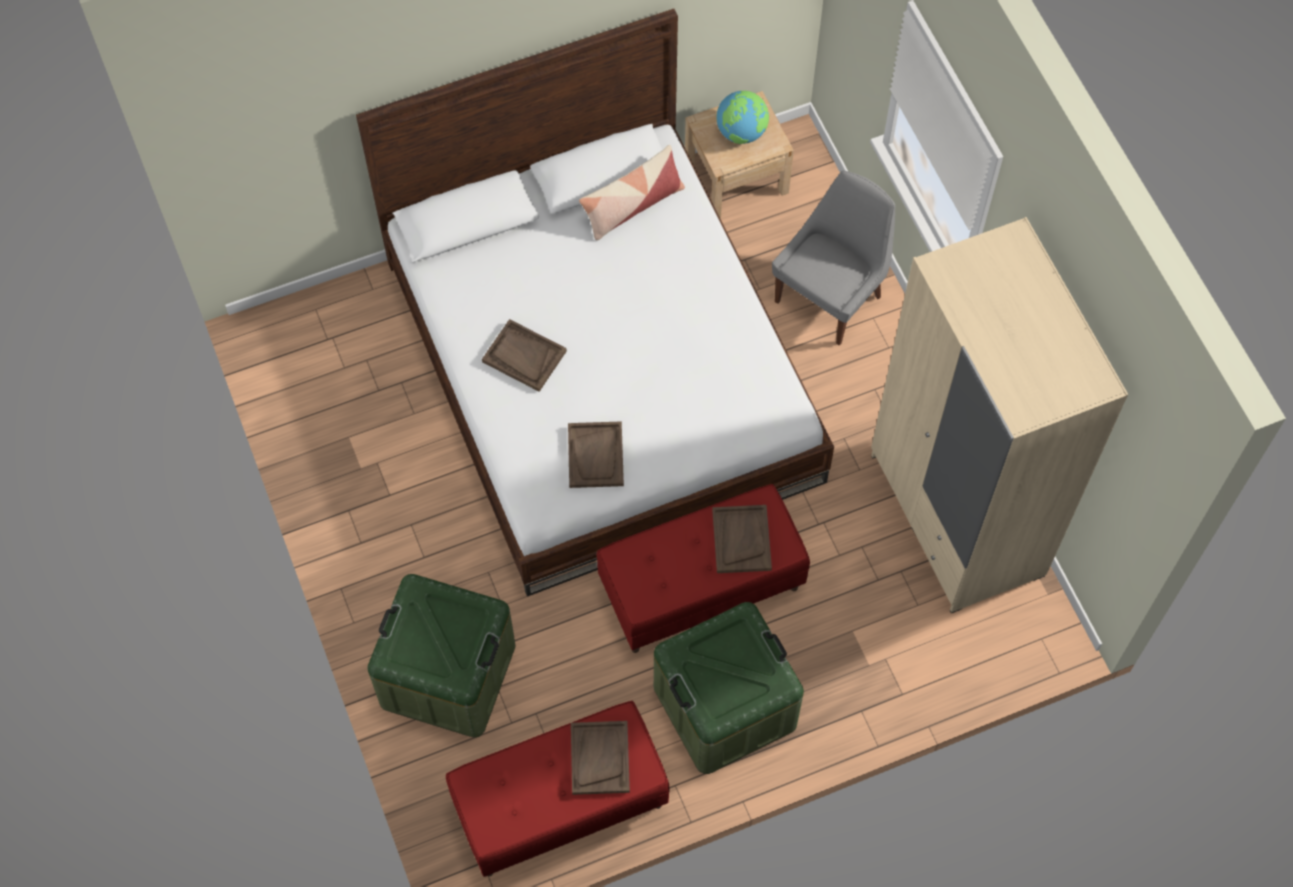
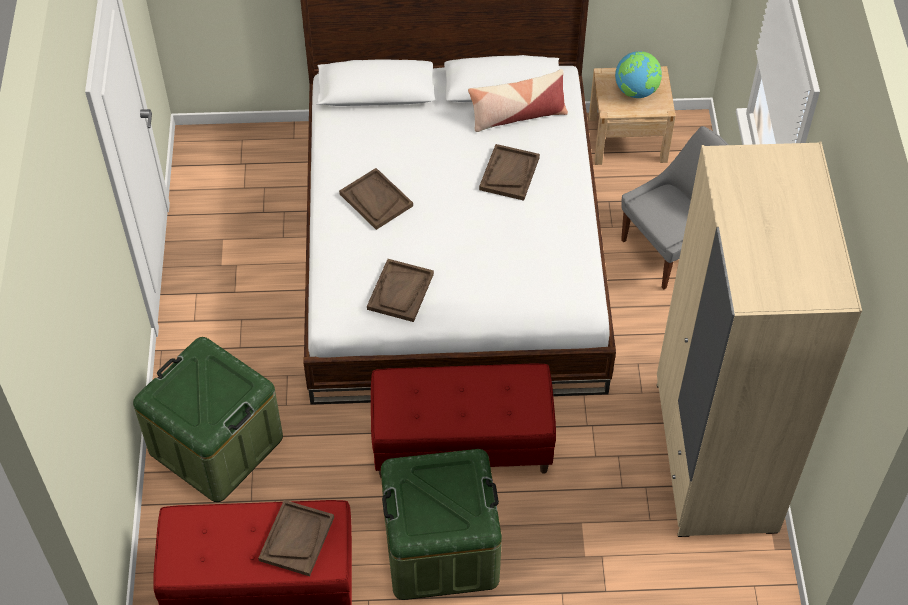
camera: 20 degrees right, 10 degrees down
brown tray [712,505,772,573] -> brown tray moved to [479,144,540,201]

